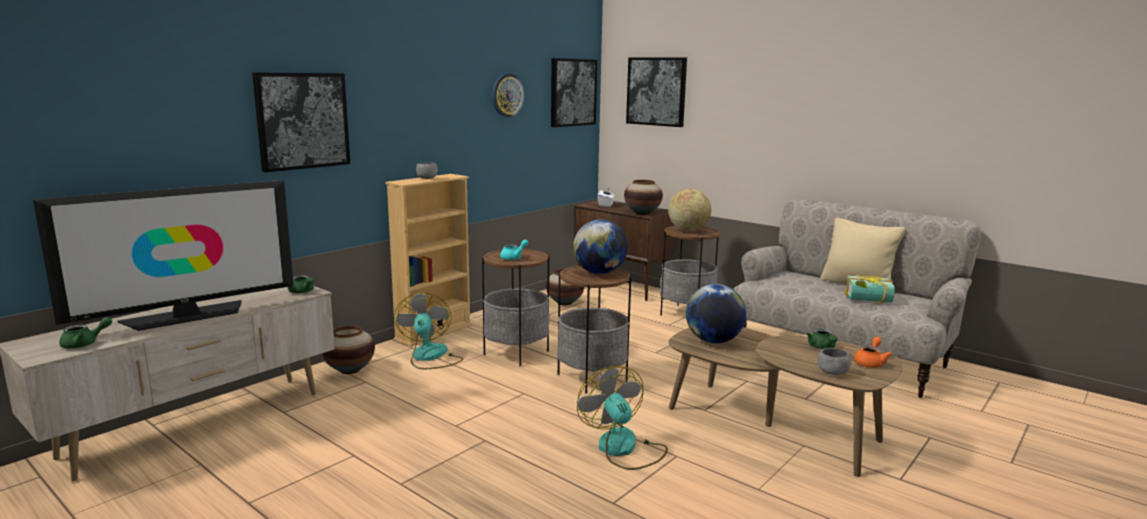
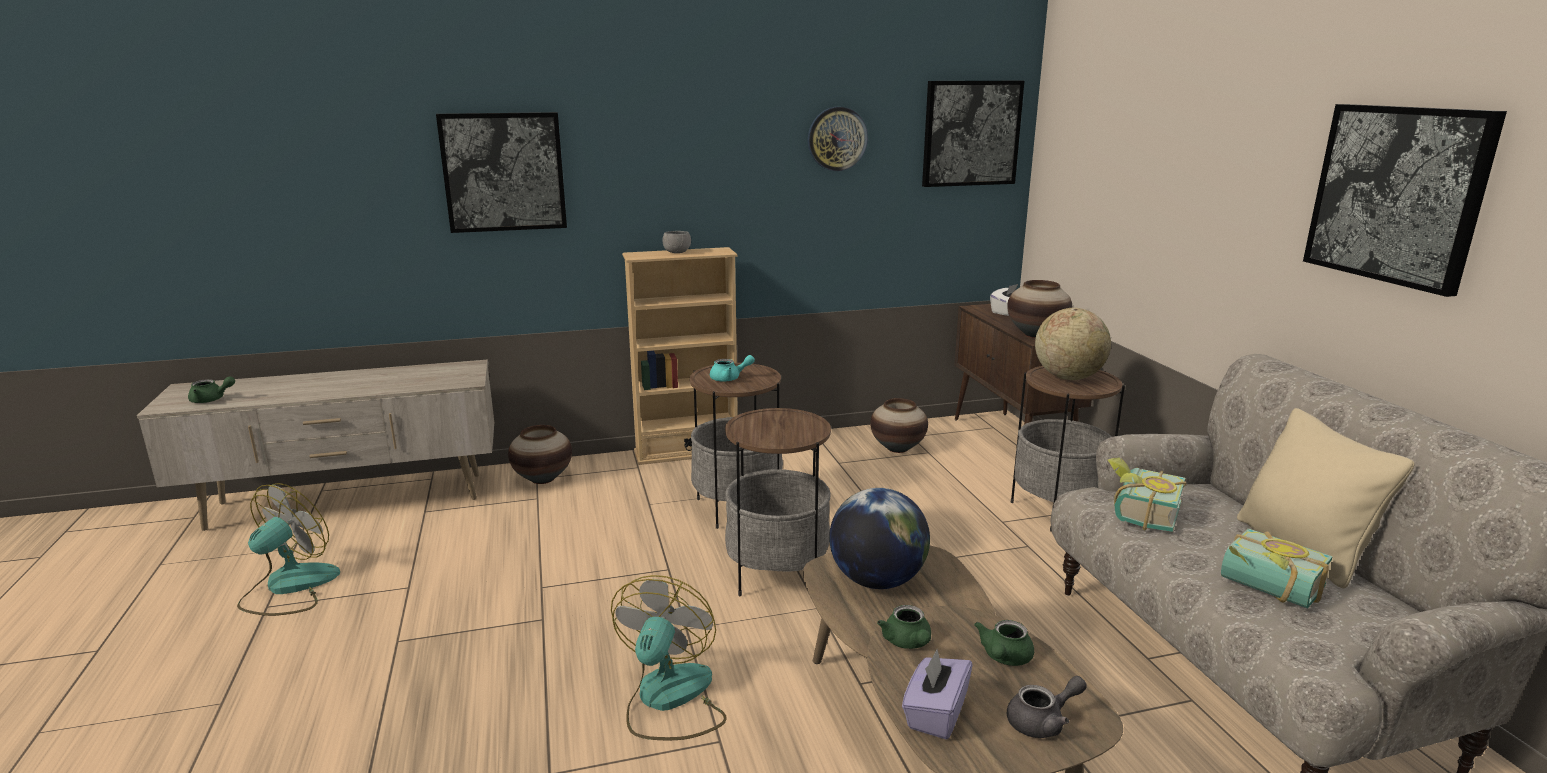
camera: 35 degrees right, 5 degrees up
television [33,180,294,331] -> none
green teapot [288,275,314,293] -> green teapot moved to [877,605,931,649]
fan [394,293,463,369] -> fan moved to [237,483,340,616]
globe [573,220,628,274] -> none
picture [626,57,687,127] -> picture moved to [1303,104,1507,297]
grey bowl [817,348,851,375] -> purple tissue box [902,649,973,739]
orange teapot [854,337,892,368] -> grey teapot [1007,676,1087,738]
none -> book [1108,458,1187,532]

